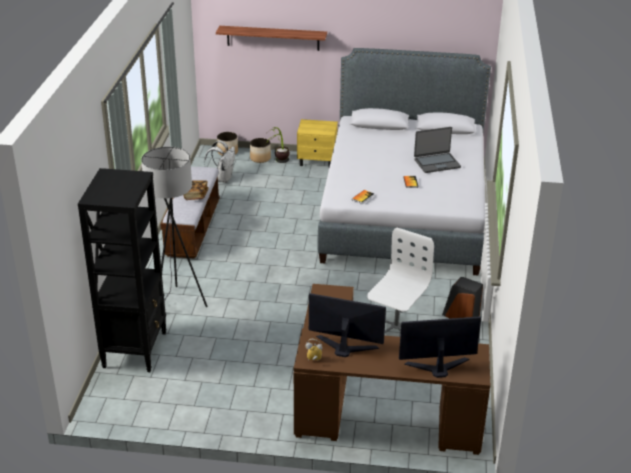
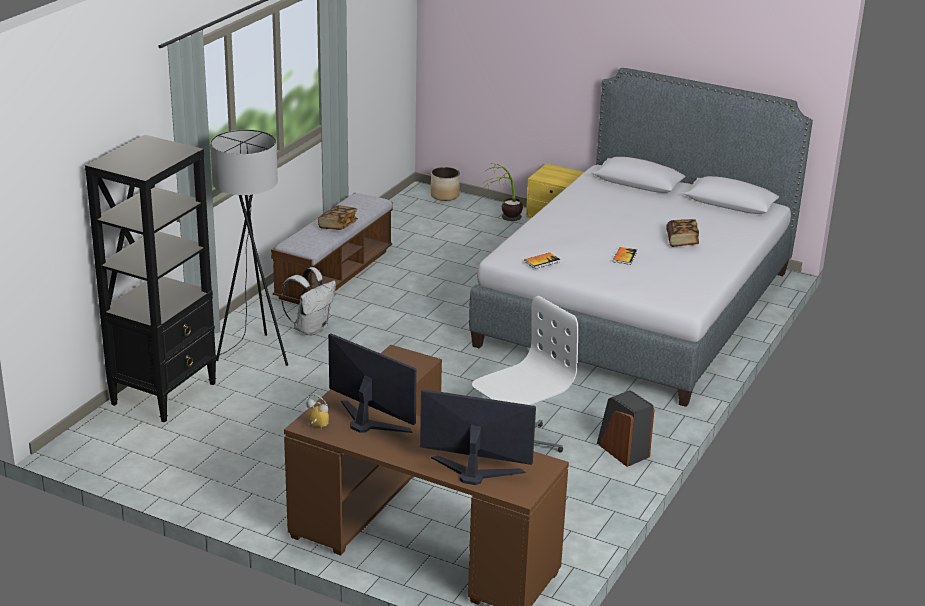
camera: 20 degrees right, 5 degrees down
white backpack [204,141,235,183] -> white backpack moved to [281,267,336,336]
shelf [216,26,327,51] -> none
planter [250,138,271,163] -> none
laptop [414,127,461,173] -> book [666,219,699,247]

